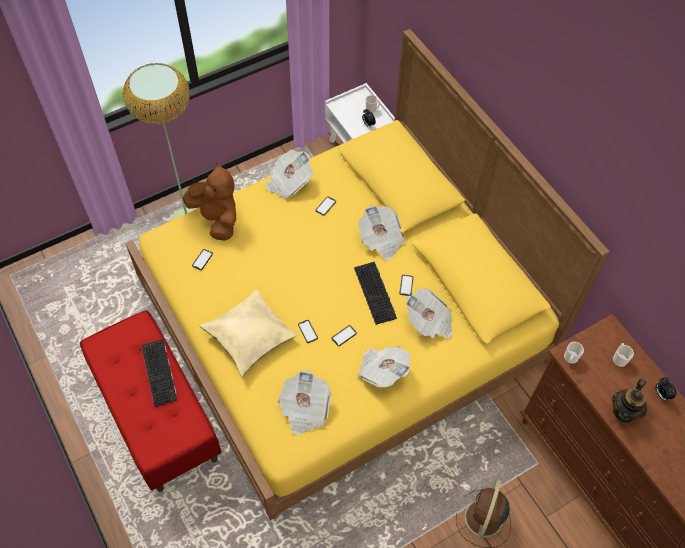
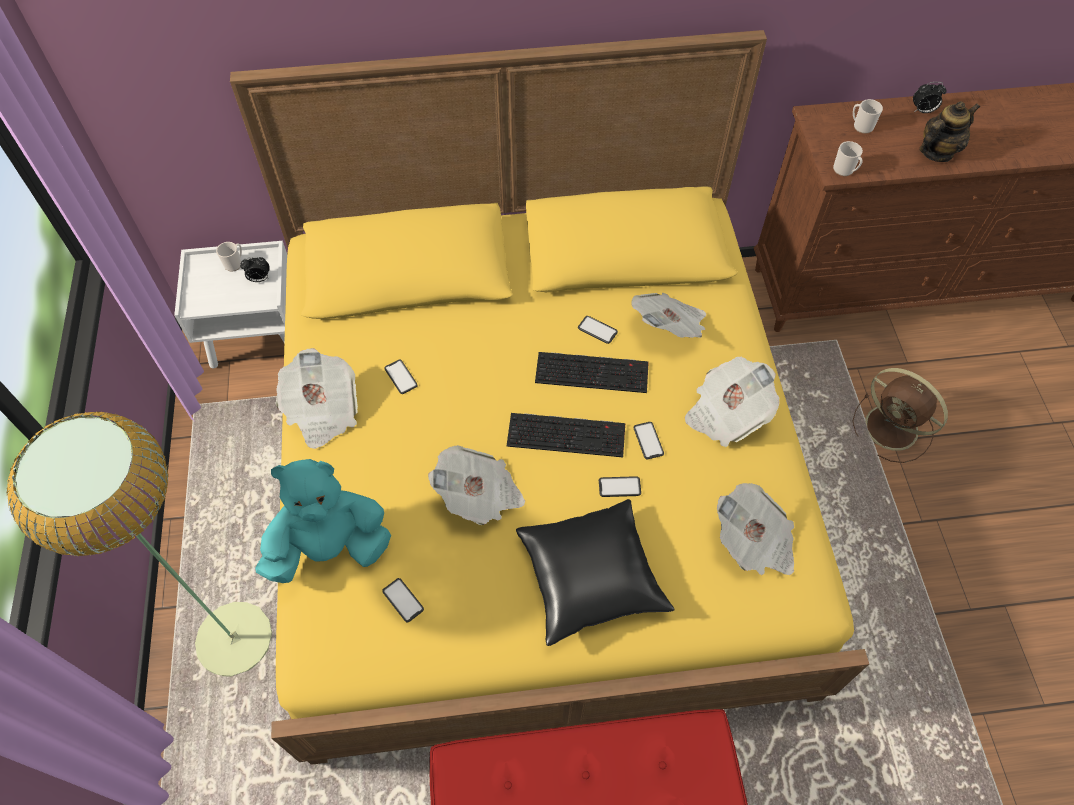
camera: 65 degrees left, 0 degrees up
keyboard [141,339,177,407] -> keyboard moved to [507,413,625,457]
brown plush toy [183,162,236,241] -> turquoise plush toy [255,459,391,583]
beige pillow [200,289,297,376] -> black pillow [516,499,675,646]
newspaper [358,205,406,260] -> newspaper moved to [428,445,525,525]
teapot [612,379,647,423] -> teapot turned 90 degrees counterclockwise [920,101,980,162]

